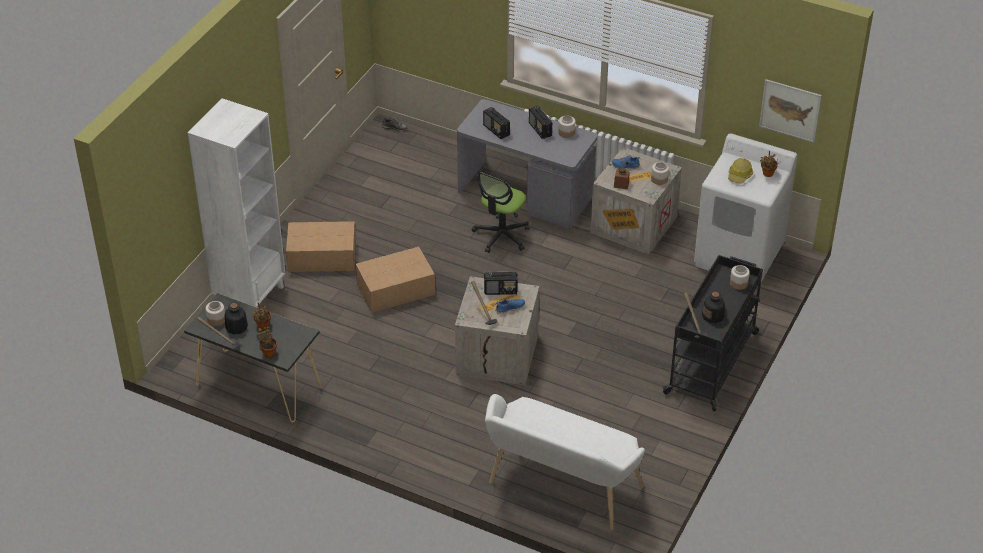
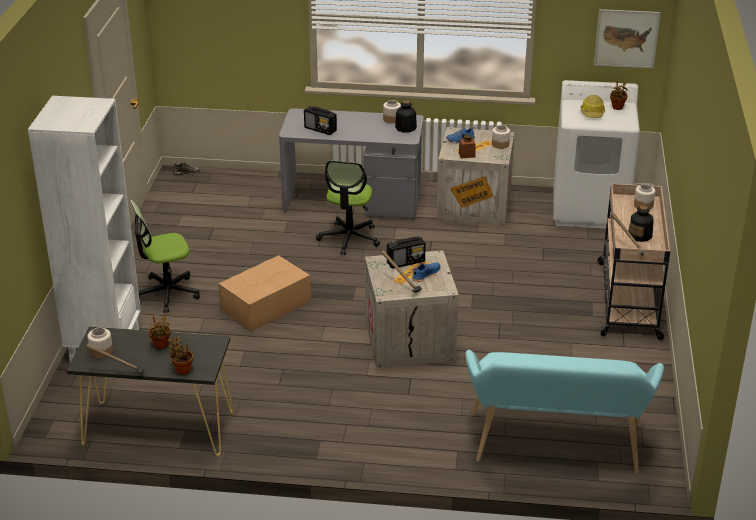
camera: 20 degrees left, 10 degrees down
bottle [225,303,248,335] -> bottle moved to [395,100,417,133]
cardboard box [286,221,356,272] -> office chair [130,200,200,313]
white bench [485,394,645,530] -> turquoise bench [465,350,664,474]
radio [529,106,552,139] -> none
black cart [662,255,763,411] -> beige cart [598,183,671,340]

